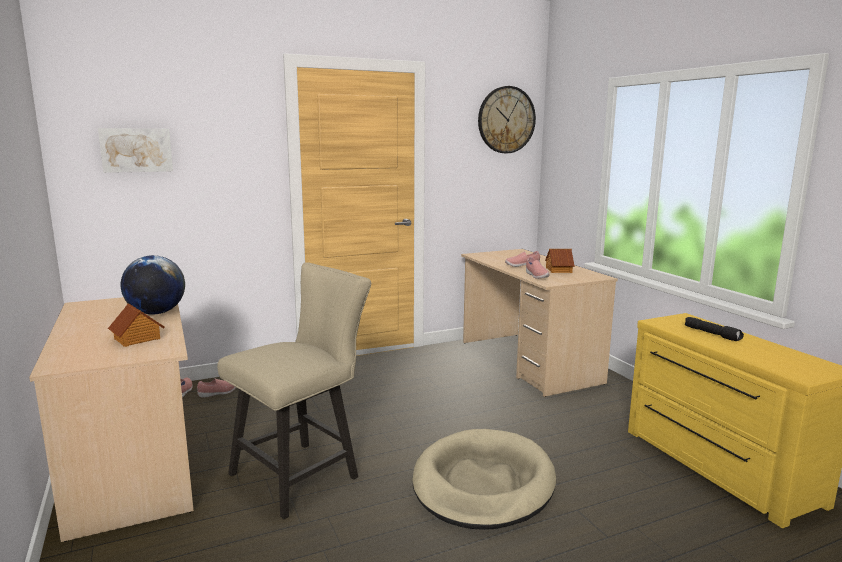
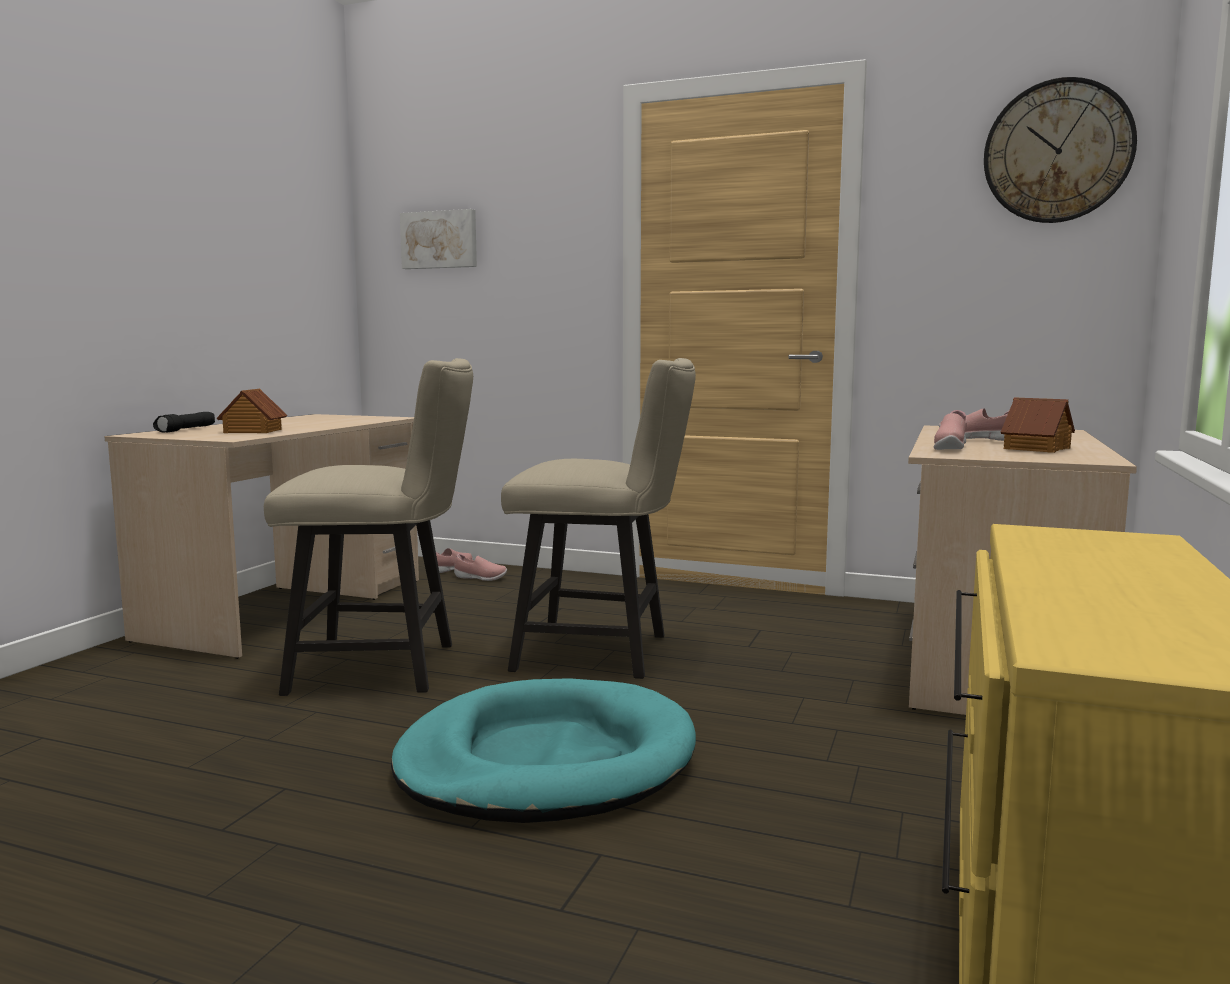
camera: 45 degrees right, 5 degrees down
globe [121,255,185,315] -> none
beige dog bed [412,429,556,530] -> turquoise dog bed [391,678,696,823]
black flashlight [685,317,744,341] -> black flashlight moved to [153,412,215,432]
none -> beige chair [501,358,696,679]

